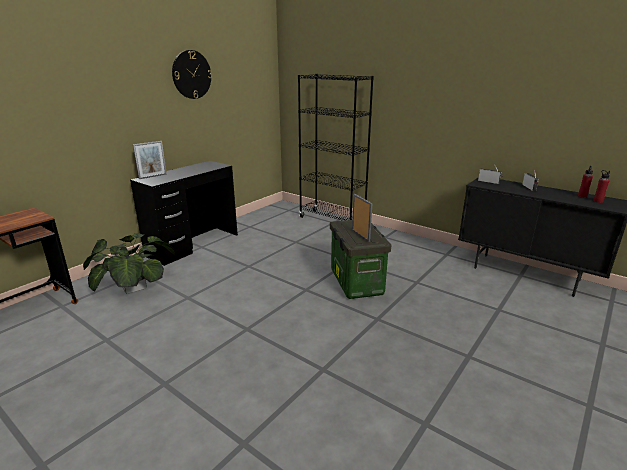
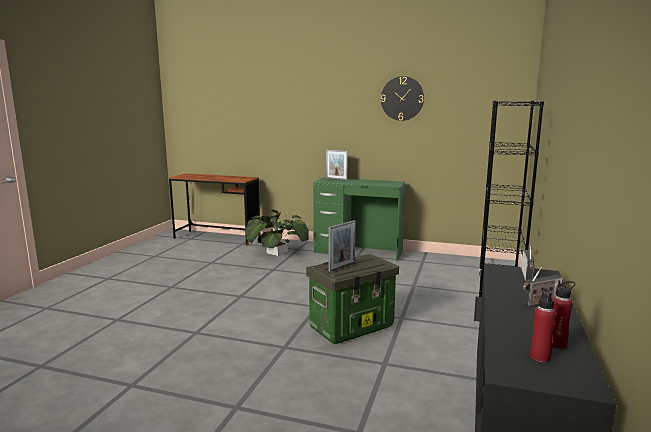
camera: 70 degrees right, 10 degrees down
black desk [130,161,238,266] -> green desk [313,177,405,261]

